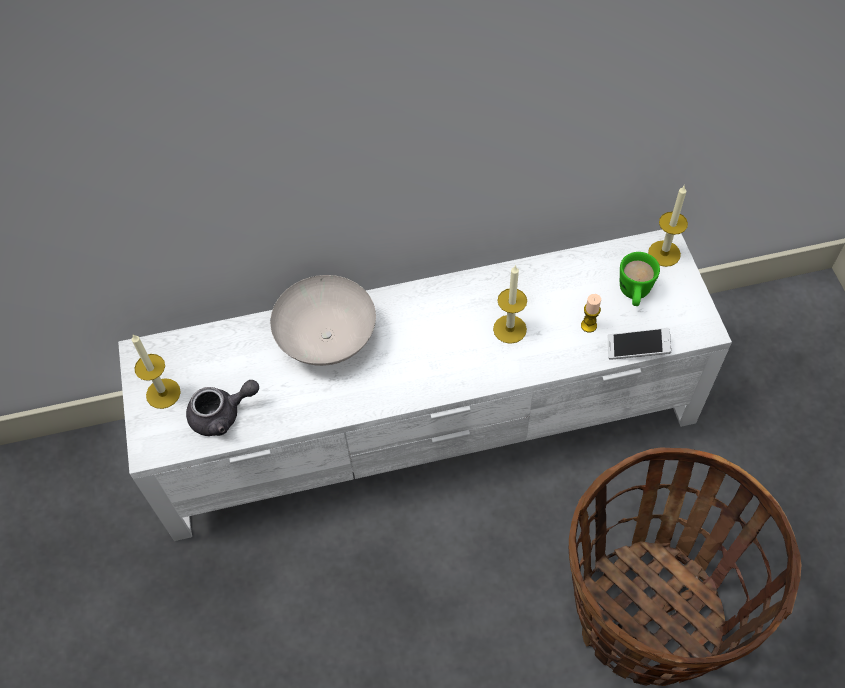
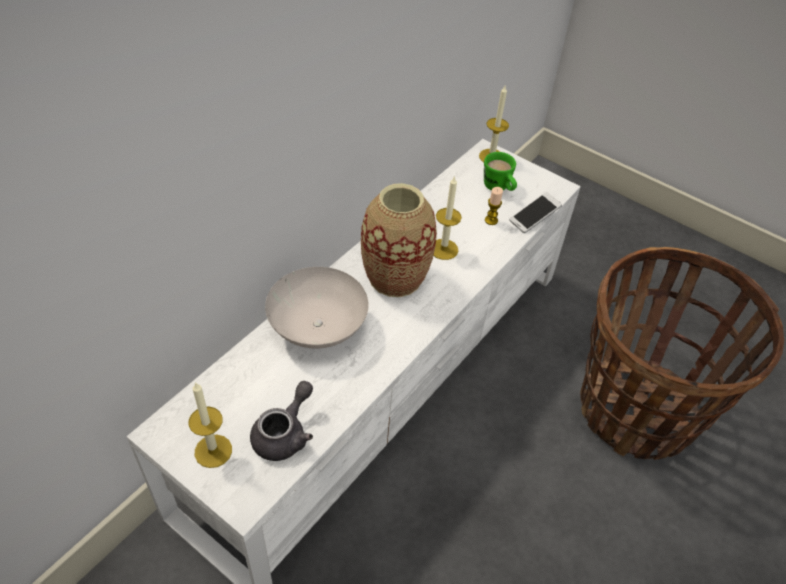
camera: 45 degrees left, 10 degrees down
none -> vase [361,183,437,297]

